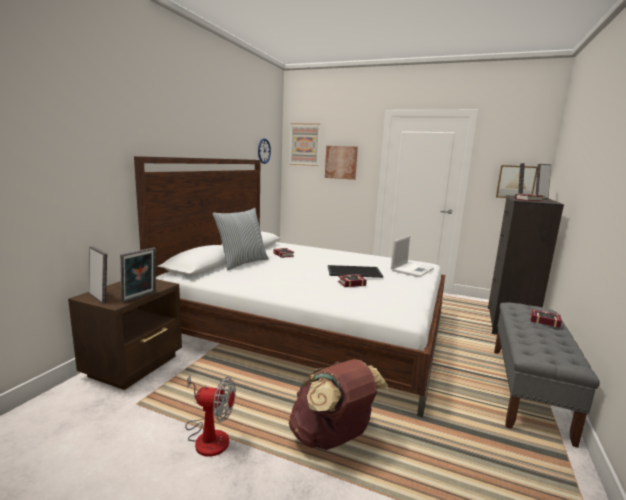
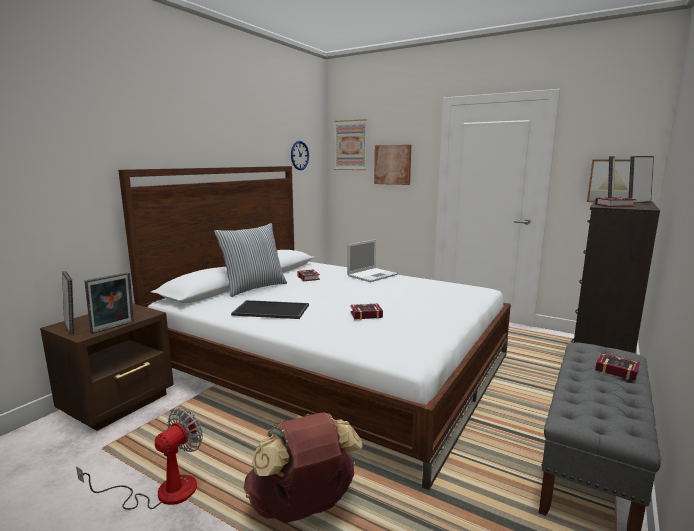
camera: 10 degrees right, 0 degrees up
fan [185,374,236,457] -> fan turned 75 degrees counterclockwise [76,408,203,510]
tray [328,265,383,278] -> tray moved to [231,300,309,319]
laptop [391,236,434,277] -> laptop moved to [347,239,398,282]

